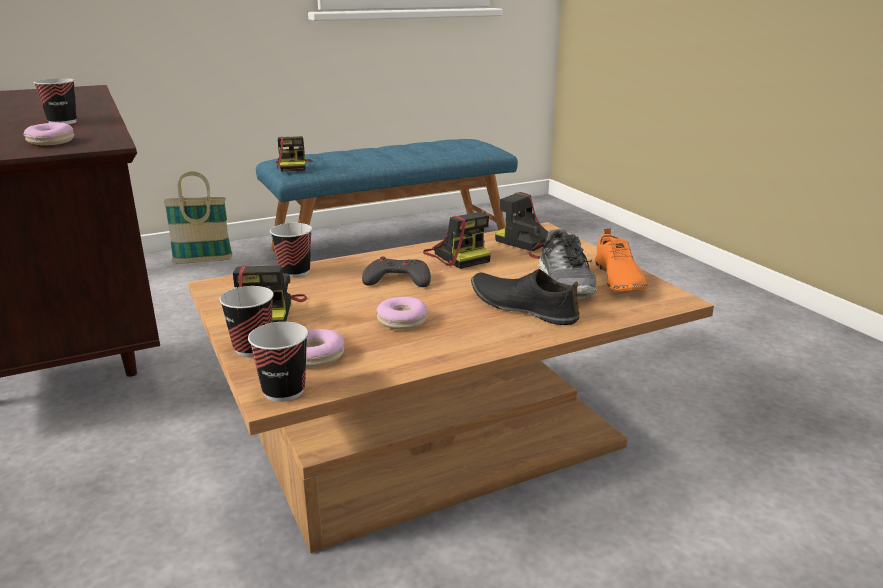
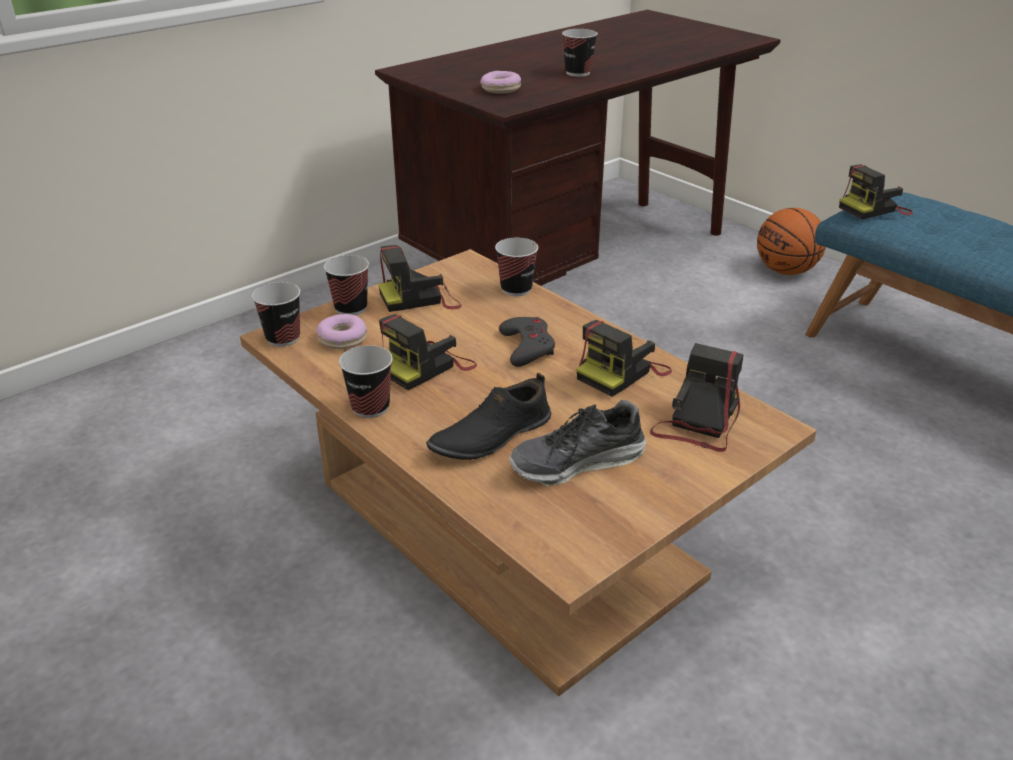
camera: 75 degrees right, 10 degrees up
basket [164,171,233,264] -> basketball [757,208,826,275]
donut [376,297,427,330] -> camera [379,314,477,390]
black shoe [471,269,580,325] -> black shoe turned 150 degrees counterclockwise [426,373,551,460]
orange shoe [595,229,648,291] -> none
none -> cup [339,345,393,418]

